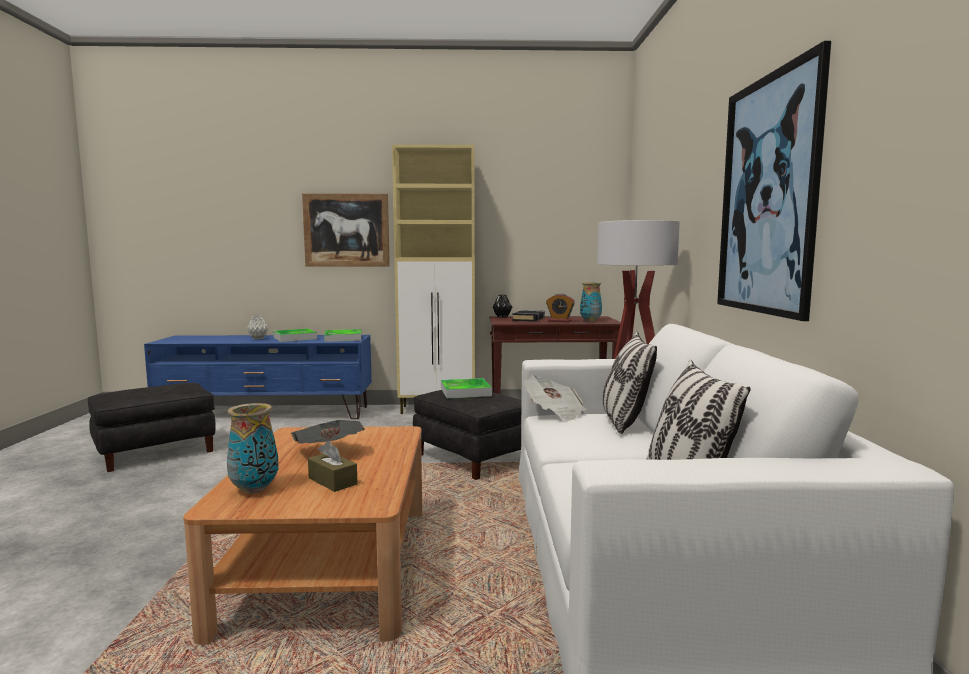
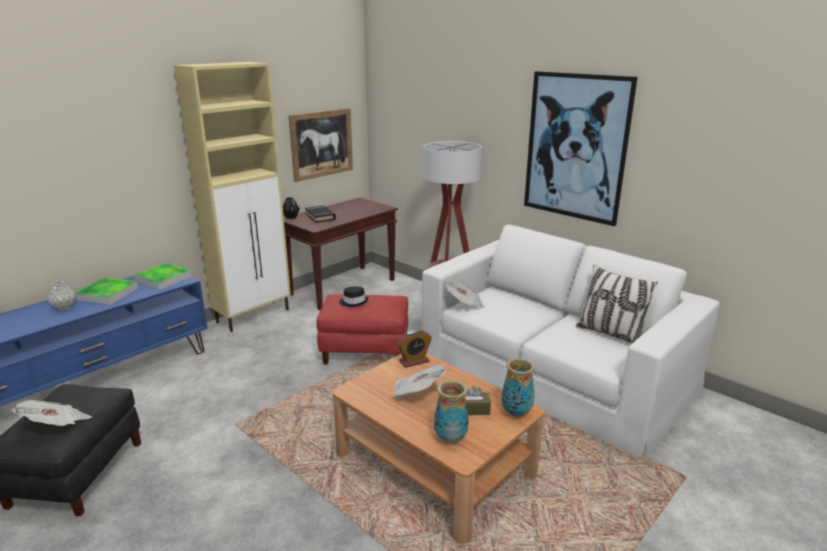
camera: 45 degrees left, 15 degrees up
picture [302,193,390,267] -> picture moved to [288,108,353,182]
black ottoman [413,390,522,480] -> red ottoman [316,294,408,365]
tray [441,378,492,399] -> black hat [339,287,369,307]
alarm clock [546,293,575,322] -> alarm clock moved to [397,329,432,368]
vase [580,282,602,322] -> vase moved to [501,358,535,417]
pillow [602,332,657,434] -> none
none -> newspaper [11,400,92,426]

